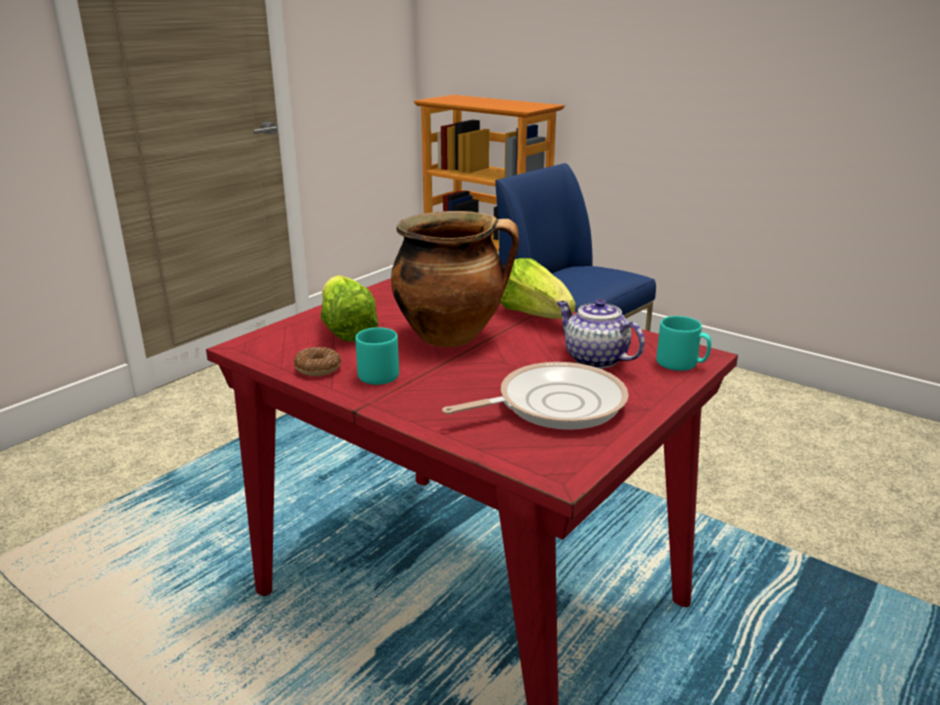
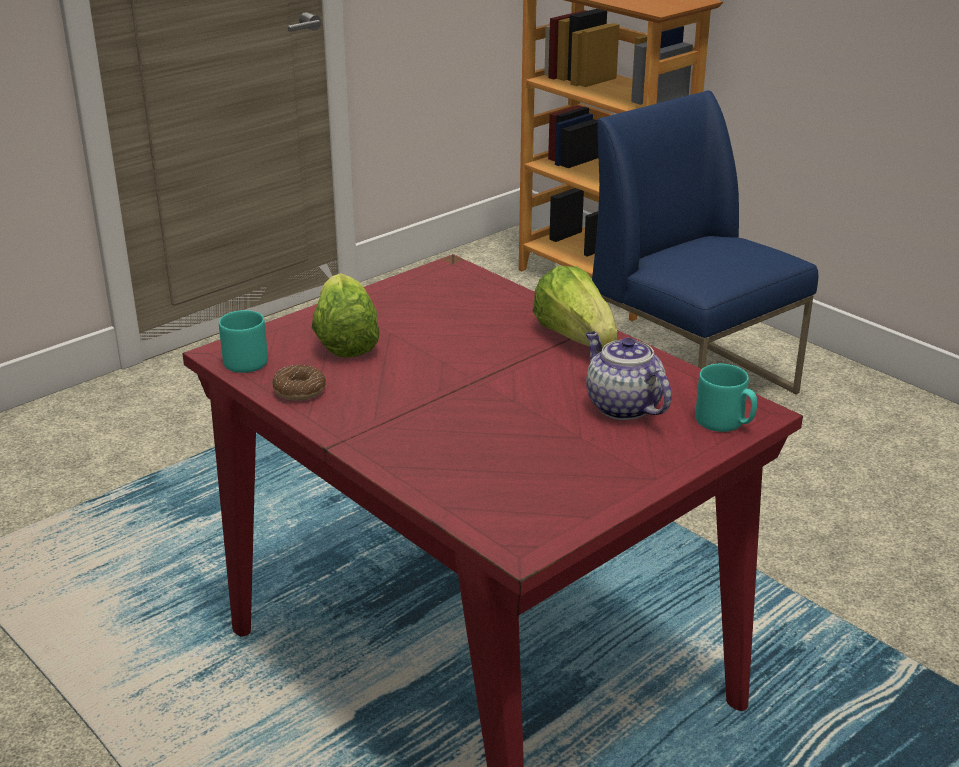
camera: 10 degrees right, 5 degrees up
turquoise mug [355,327,399,385] -> turquoise mug moved to [219,310,268,373]
cooking pot [391,211,519,347] -> none
frying pan [442,362,629,430] -> none

